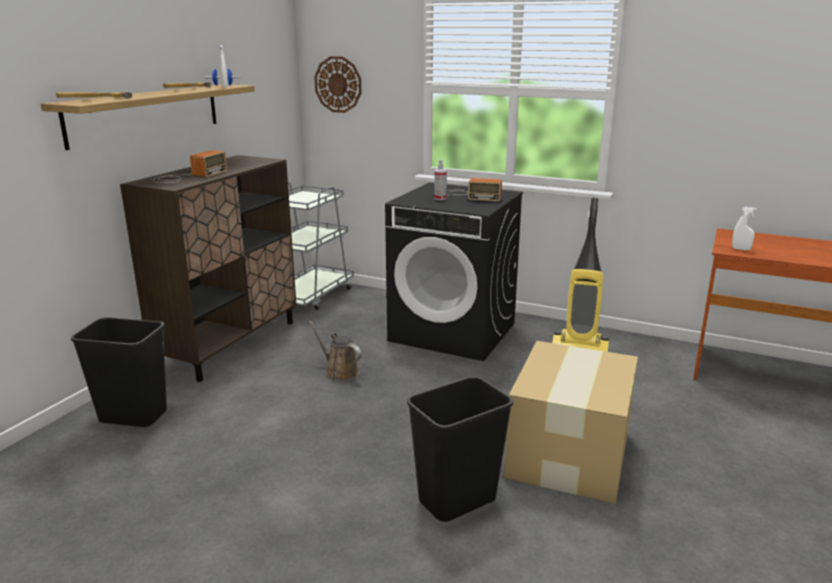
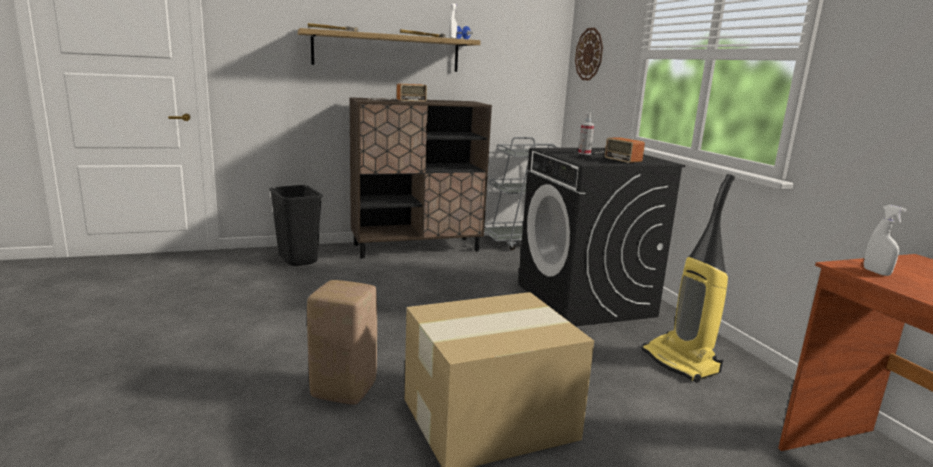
camera: 45 degrees right, 5 degrees down
brown watering can [309,321,362,381] -> none
black trash can [407,376,513,522] -> beige stool [307,280,377,405]

